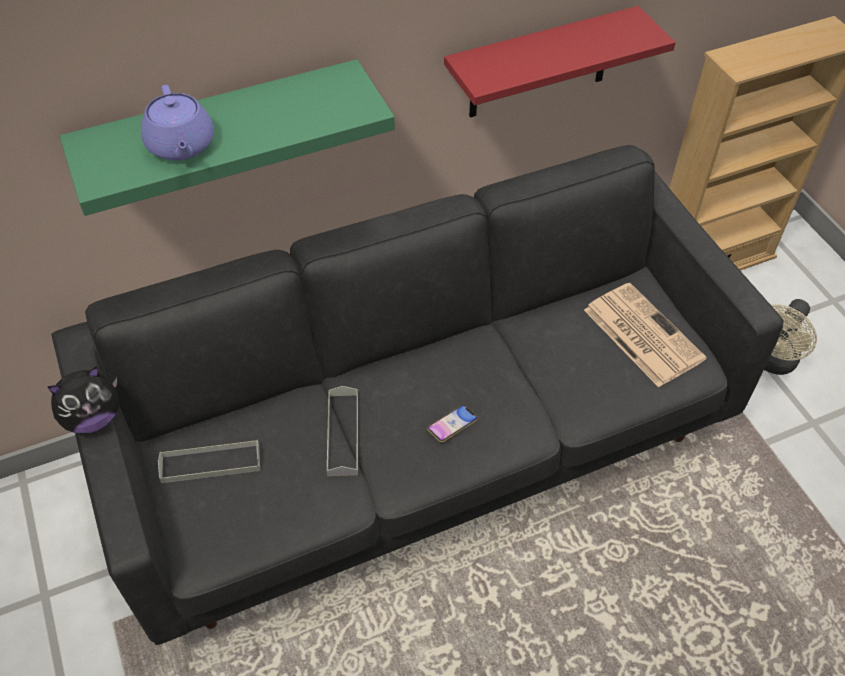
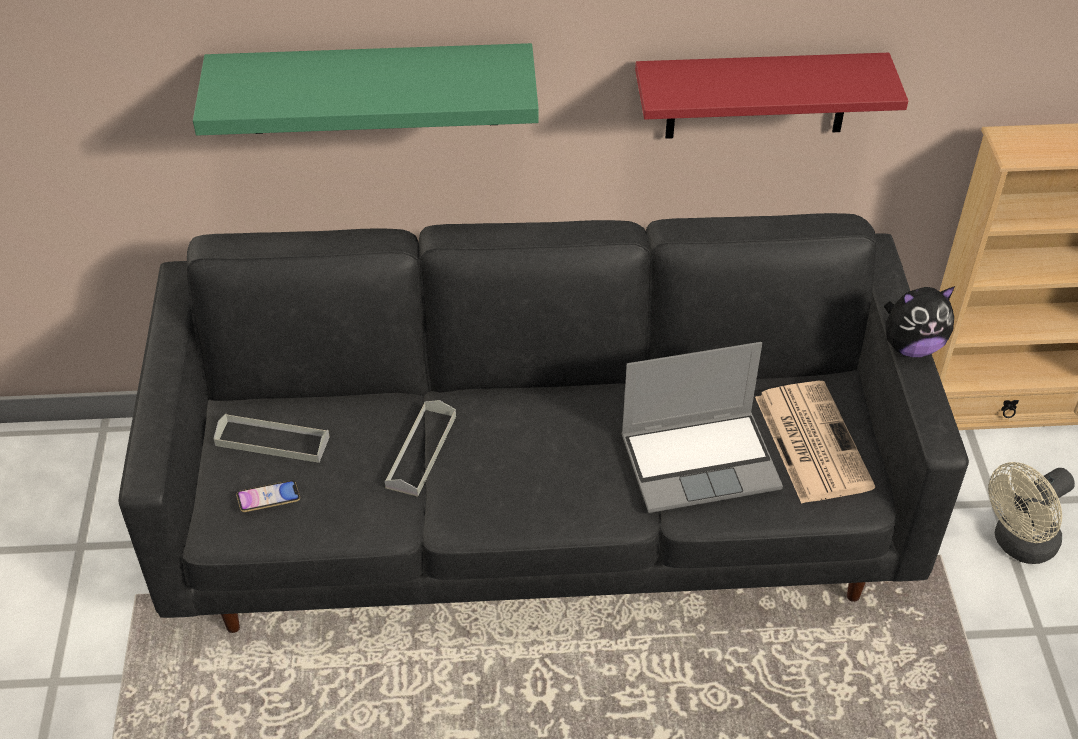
camera: 20 degrees right, 5 degrees down
plush toy [48,366,119,433] -> plush toy moved to [884,286,955,357]
purple teapot [141,85,214,161] -> none
phone [427,405,478,442] -> phone moved to [236,480,300,512]
none -> laptop [621,342,783,513]

